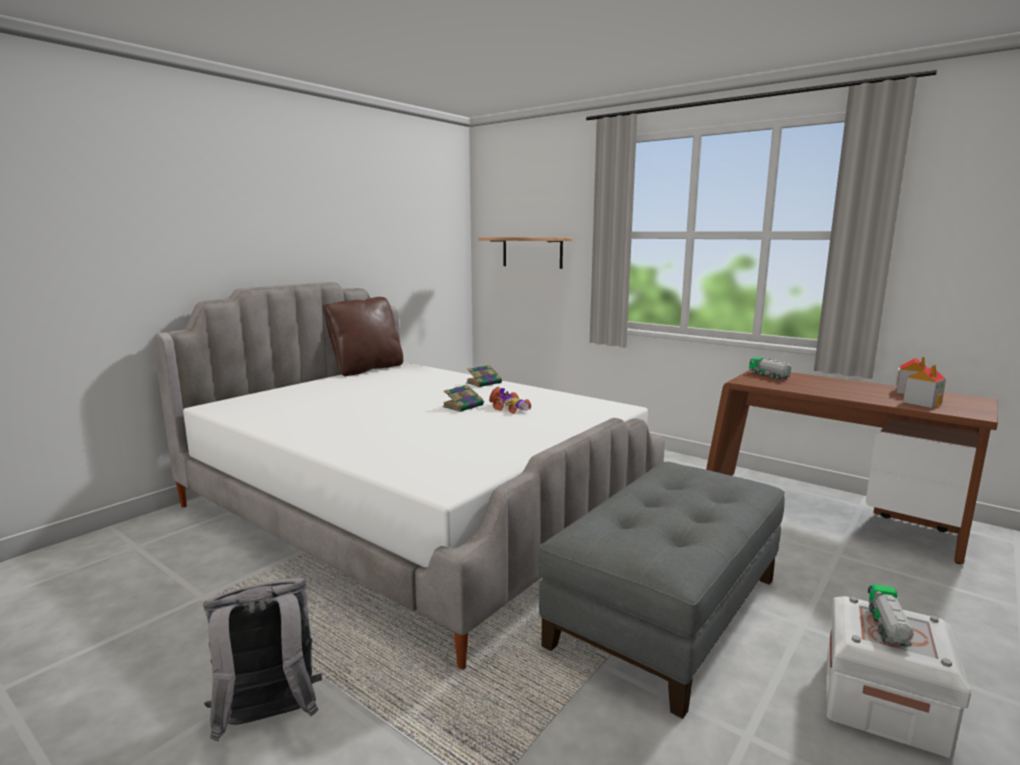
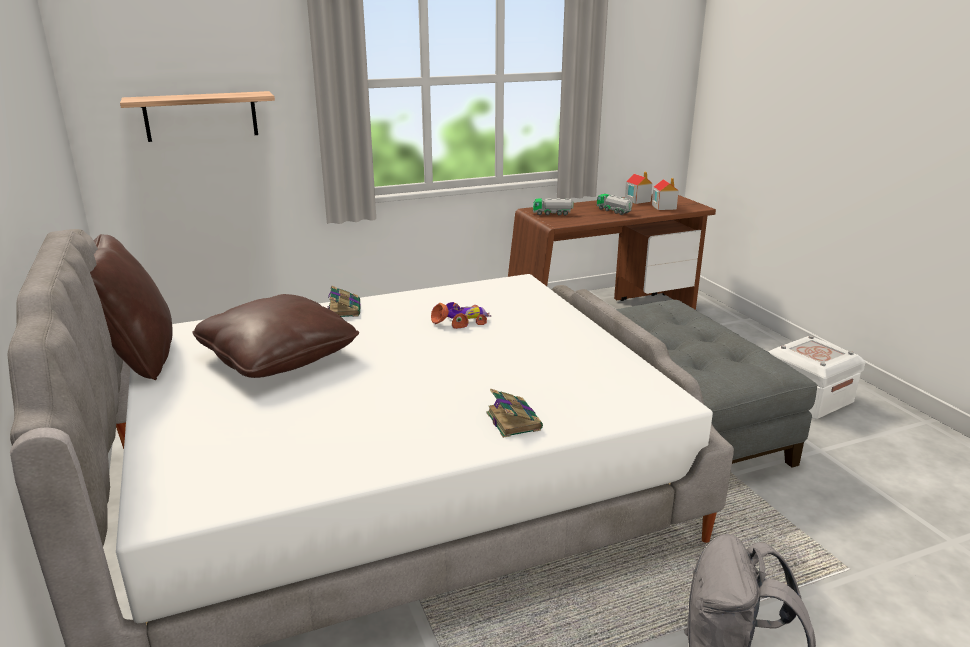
camera: 60 degrees left, 10 degrees up
book [442,385,484,412] -> book moved to [487,389,543,438]
toy truck [868,584,914,647] -> toy truck moved to [597,194,633,215]
none -> brown pillow [193,294,359,378]

